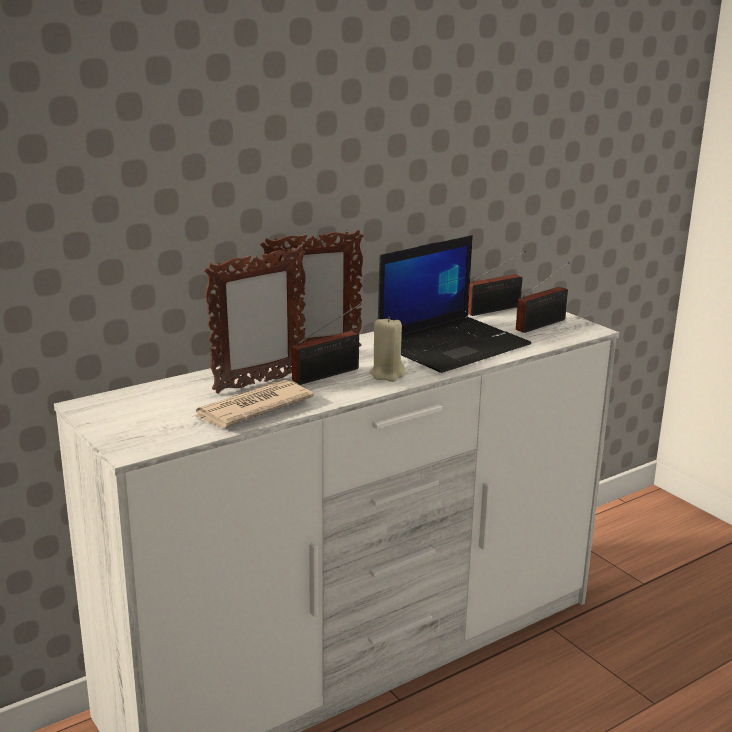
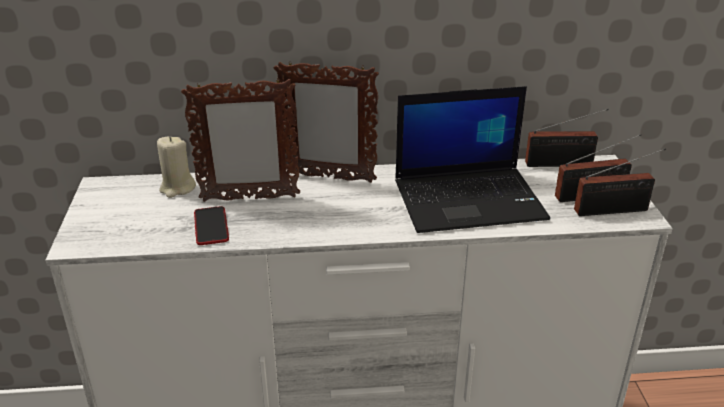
camera: 30 degrees right, 10 degrees up
newspaper [192,380,314,427] -> phone [194,206,229,245]
radio [292,303,362,385] -> radio moved to [574,148,666,216]
beige candle [370,316,405,382] -> beige candle moved to [157,136,196,198]

